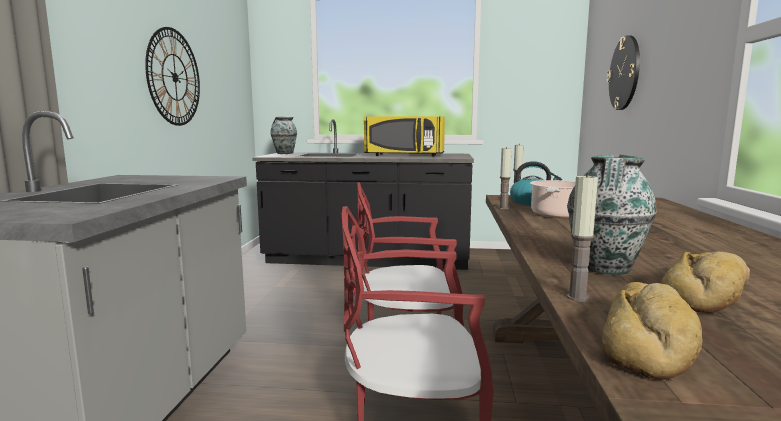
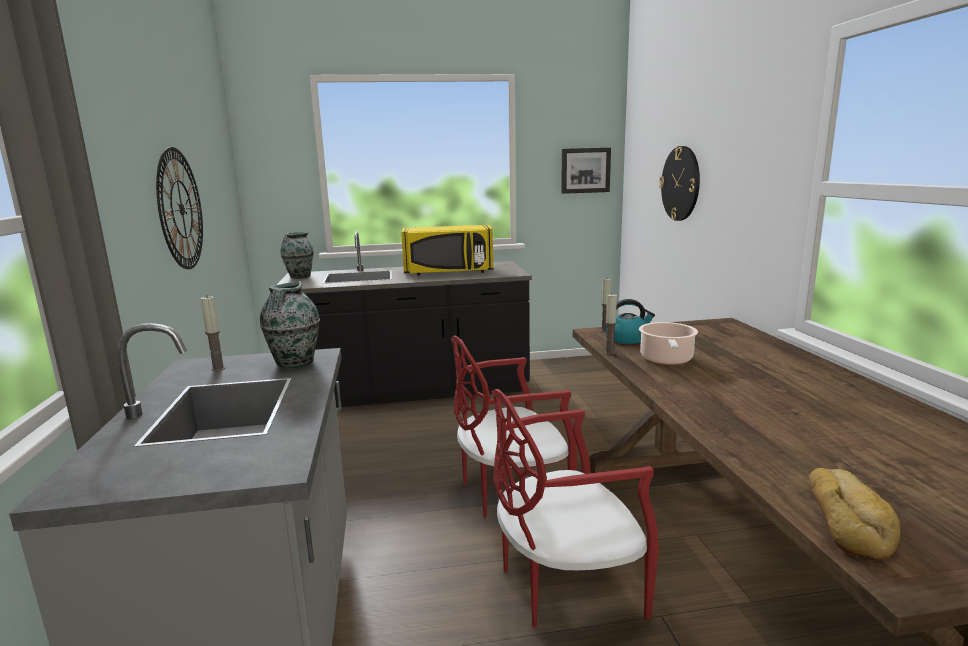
camera: 15 degrees left, 5 degrees up
vase [567,154,657,275] -> vase moved to [260,281,320,368]
candle [567,173,598,302] -> candle moved to [201,296,225,371]
bread [661,252,750,313] -> none
none -> picture [561,148,611,194]

